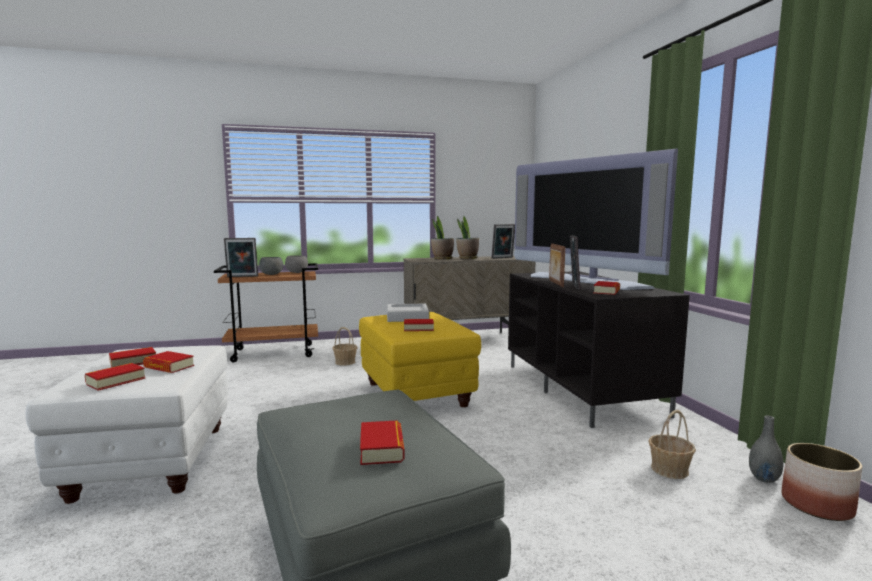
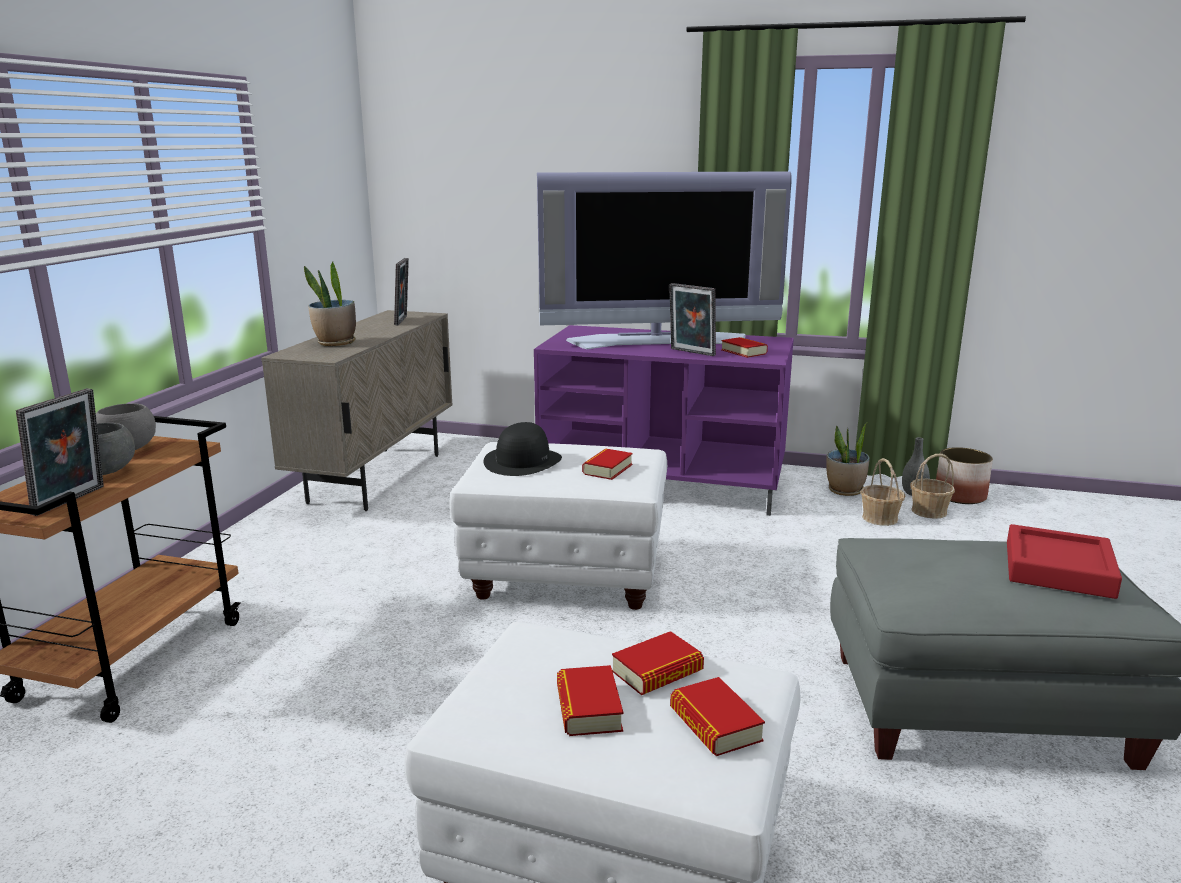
camera: 60 degrees left, 10 degrees up
basket [332,327,358,366] -> basket moved to [910,454,955,519]
yellow ottoman [359,312,481,407] -> white ottoman [449,442,667,610]
book [360,420,405,465] -> red tray [1007,524,1122,599]
grey tray [387,304,429,322] -> black hat [484,422,562,476]
potted plant [456,216,479,259] -> potted plant moved to [826,422,870,496]
black tv stand [508,271,690,428] -> purple tv stand [534,325,794,516]
picture frame [549,243,565,287] -> none

